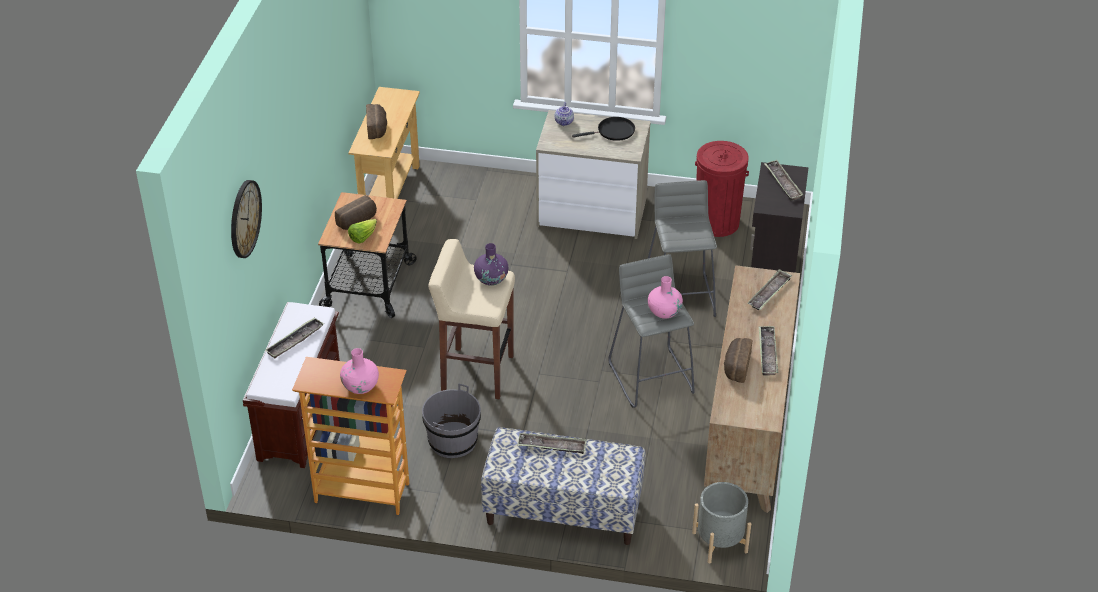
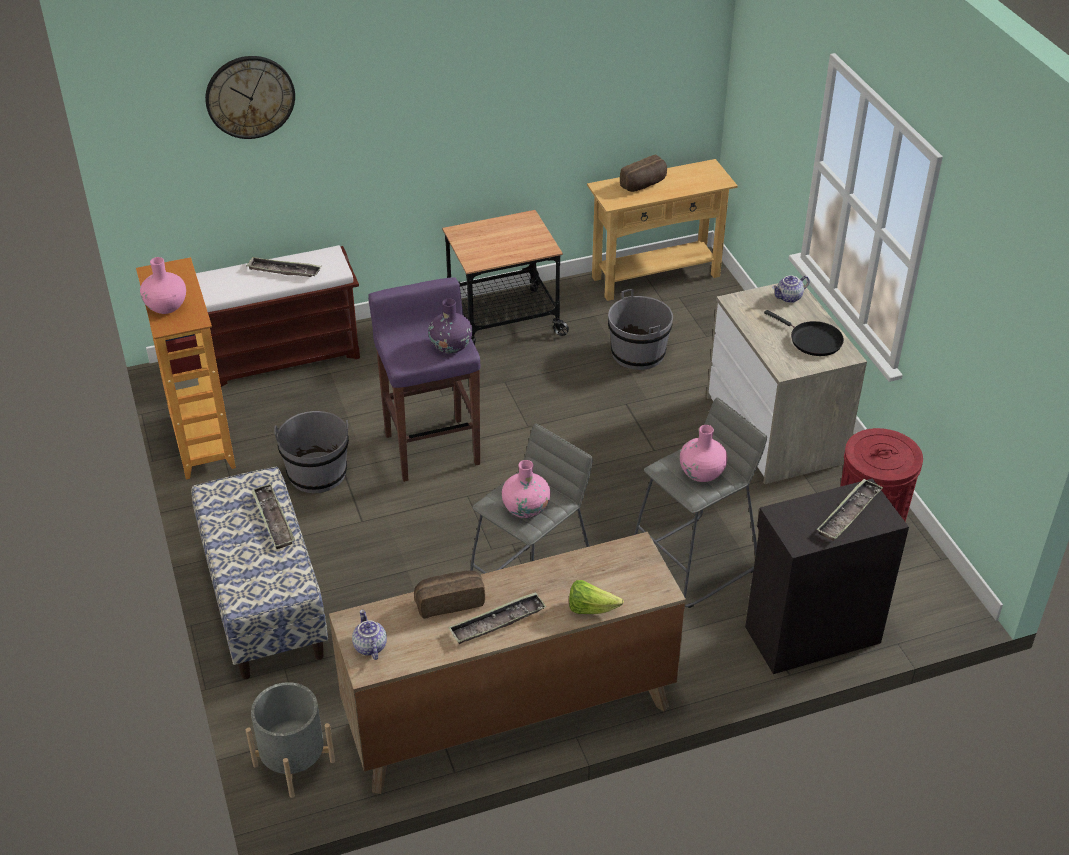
camera: 60 degrees right, 0 degrees up
bread [335,195,377,230] -> none
lettuce [348,219,377,244] -> lettuce moved to [569,580,624,614]
beige stool [428,239,515,399] -> purple stool [368,277,480,482]
tray [748,269,792,310] -> none
none -> teapot [352,610,387,660]
none -> grey bucket [608,289,673,370]
none -> pink vase [680,425,728,482]

